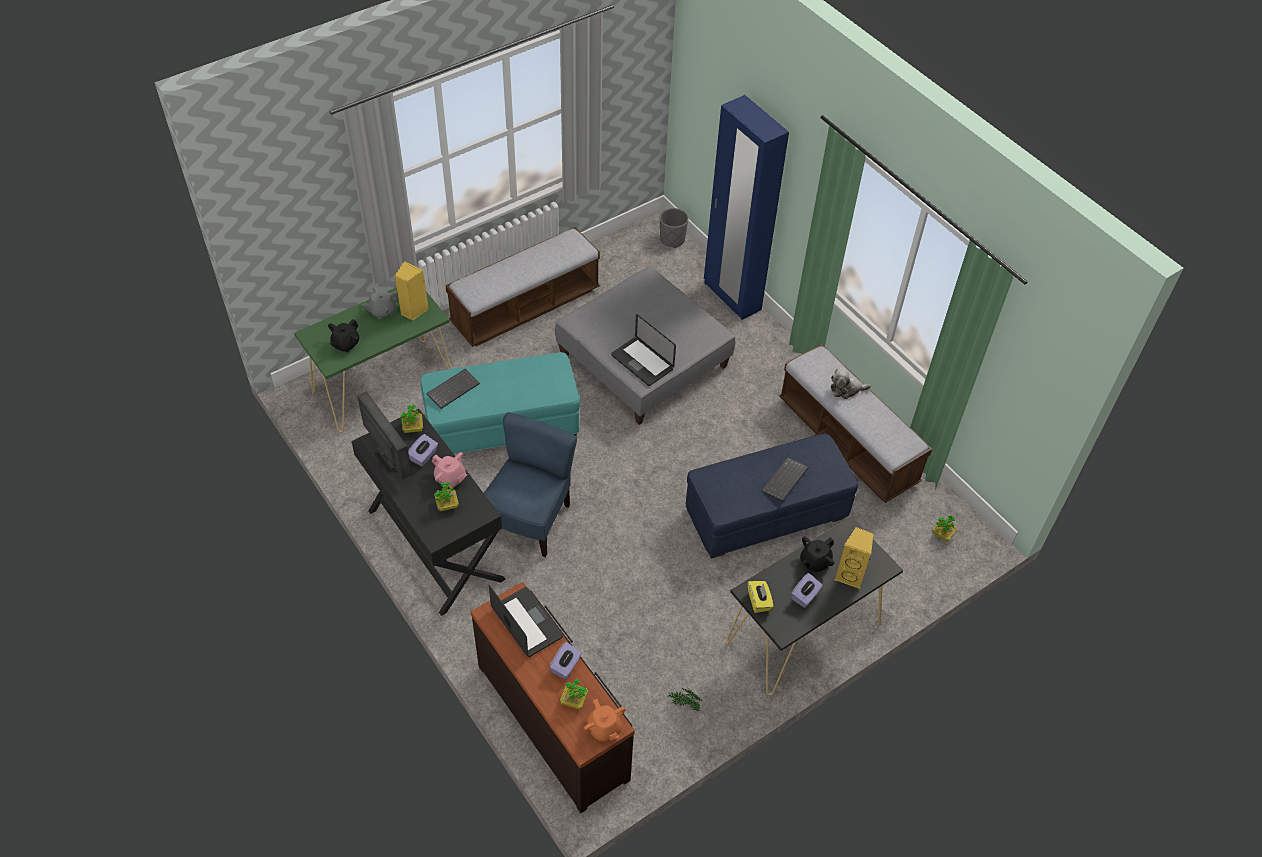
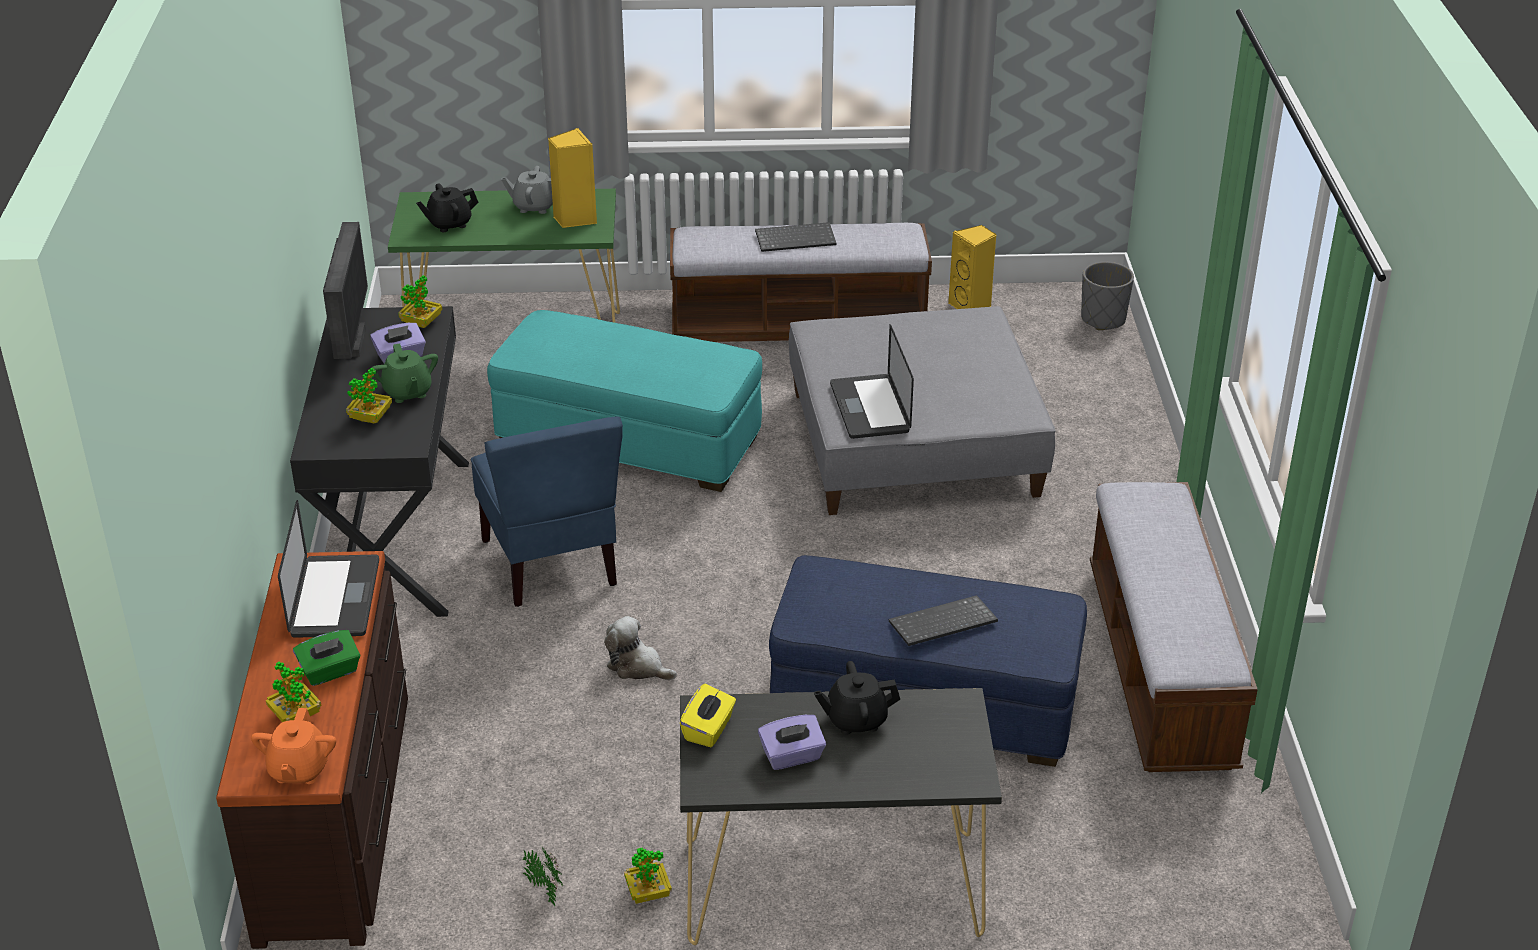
camera: 35 degrees right, 15 degrees down
keyboard [426,369,480,409] -> keyboard moved to [755,222,837,252]
pink teapot [432,452,467,488] -> green teapot [371,343,438,403]
blue chair [484,413,577,557] -> blue chair turned 105 degrees clockwise [471,416,623,607]
purple tissue box [549,642,582,679] -> green tissue box [293,630,360,686]
blue wardrobe [704,95,789,320] -> none
plush toy [831,367,871,399] -> plush toy moved to [604,616,677,680]
yellow speaker [834,527,874,589] -> yellow speaker moved to [948,225,996,309]
potted plant [932,515,957,542] -> potted plant moved to [624,848,672,904]

